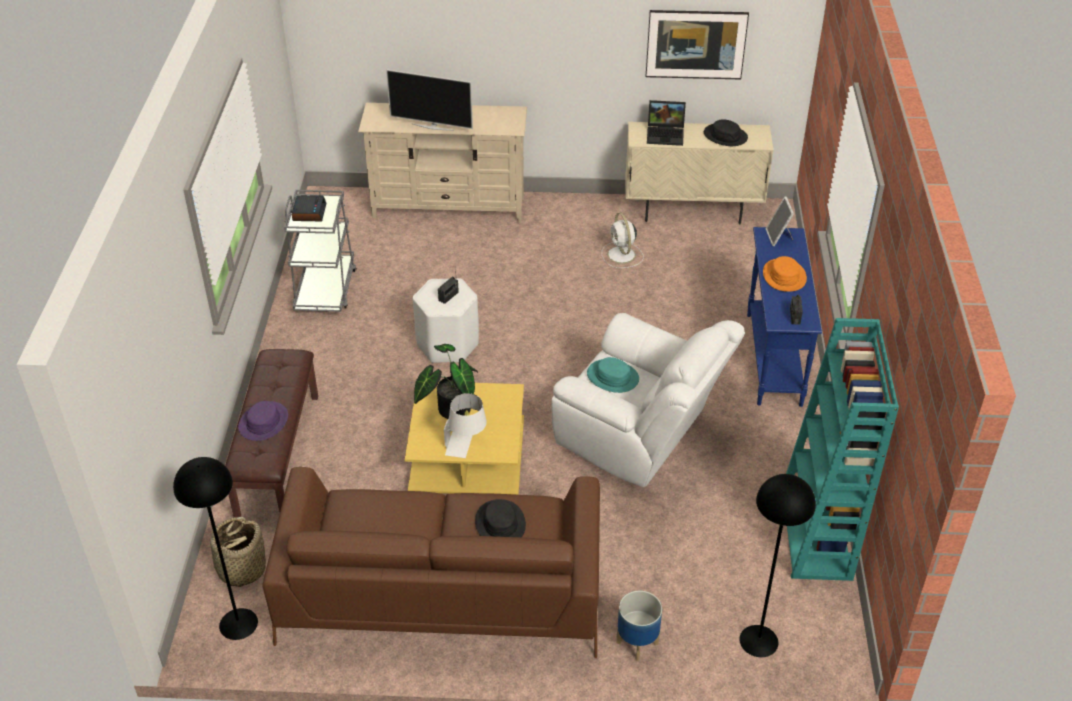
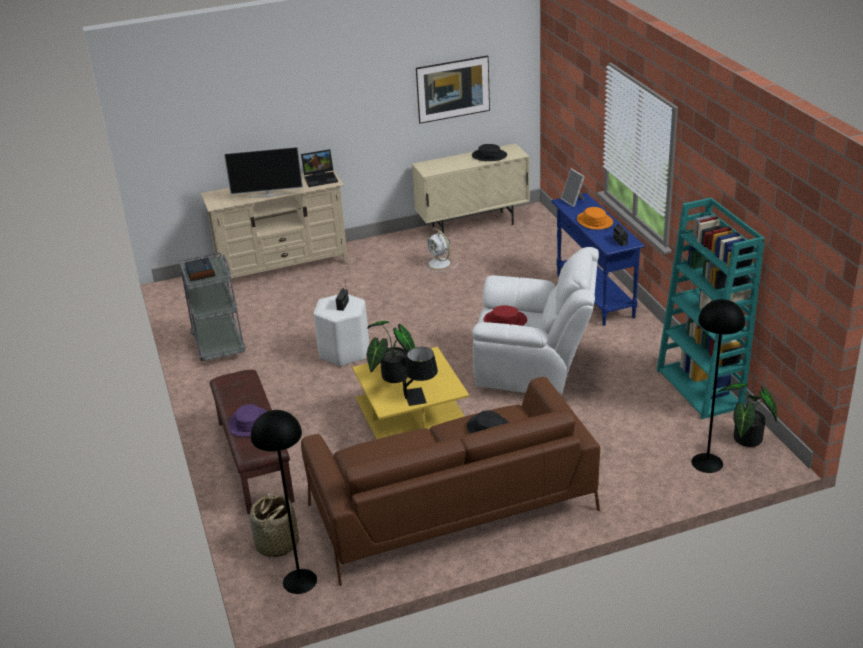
camera: 20 degrees left, 10 degrees down
white table lamp [444,393,487,458] -> black table lamp [402,347,438,406]
turquoise hat [587,357,639,393] -> red hat [483,306,527,326]
planter [616,591,662,661] -> none
laptop [647,100,686,146] -> laptop moved to [301,149,338,187]
none -> potted plant [718,383,777,447]

